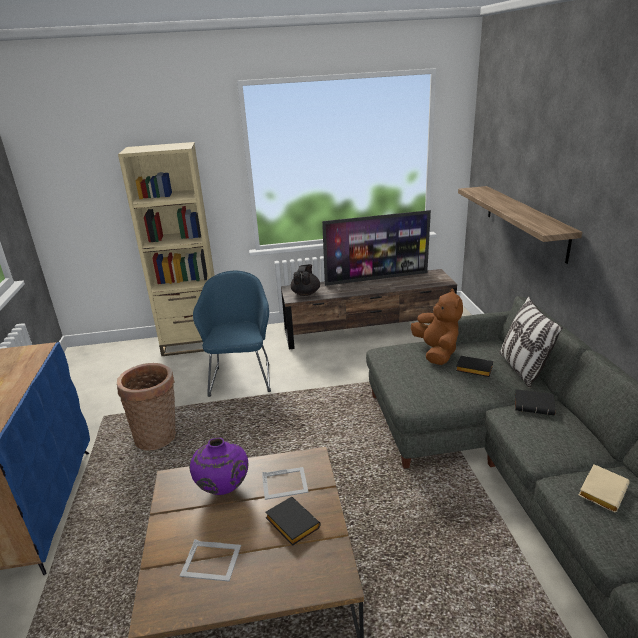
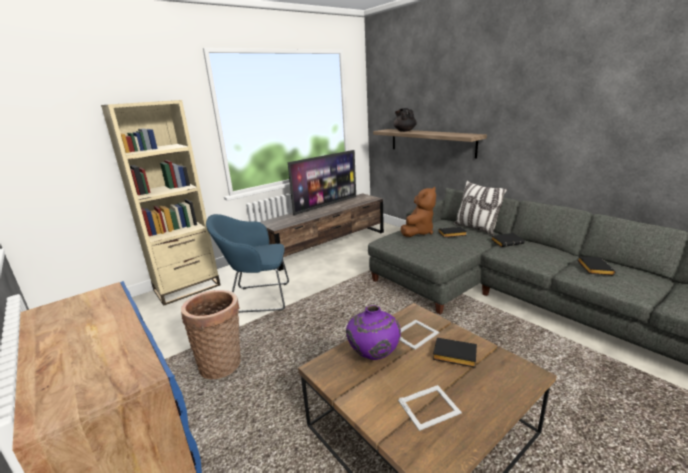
camera: 30 degrees left, 5 degrees down
blue armchair [193,271,271,397] -> blue armchair turned 60 degrees counterclockwise [206,214,289,313]
black teapot [291,264,320,296] -> black teapot moved to [393,108,417,132]
brown plush toy [411,289,463,365] -> brown plush toy turned 75 degrees clockwise [401,187,436,237]
beige book [579,464,630,512] -> black book [577,256,615,275]

